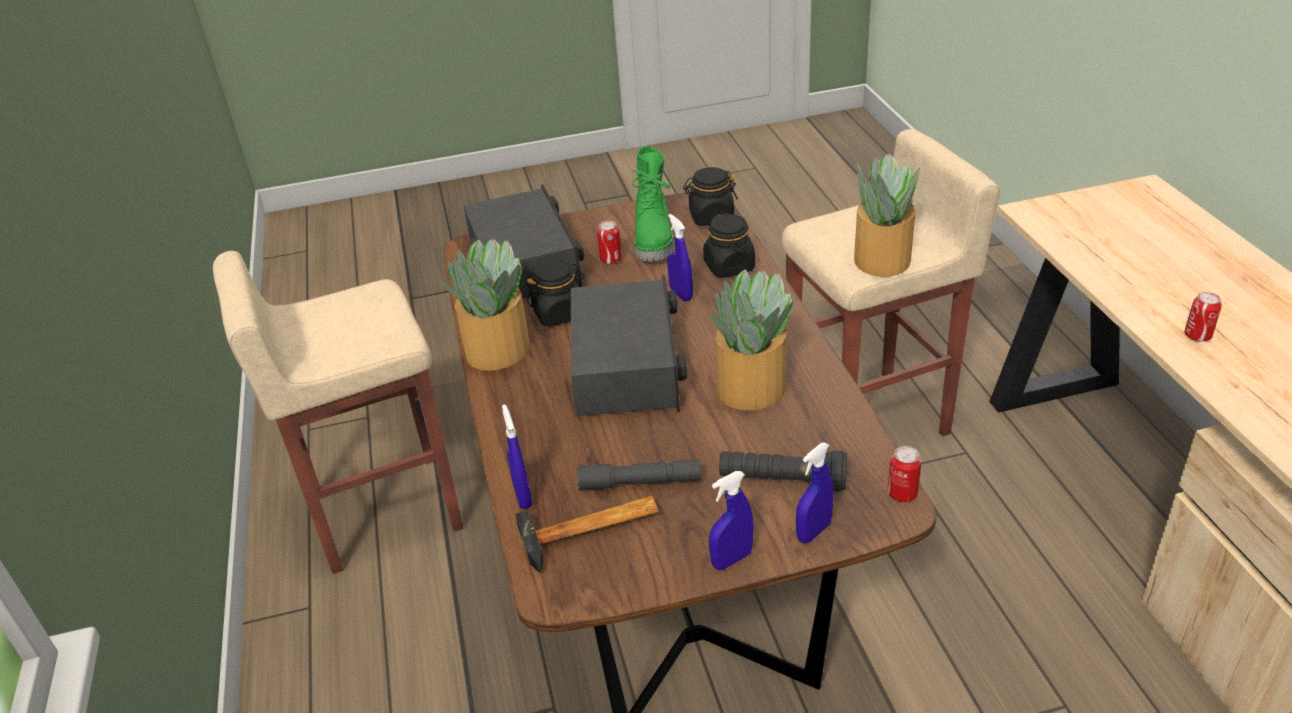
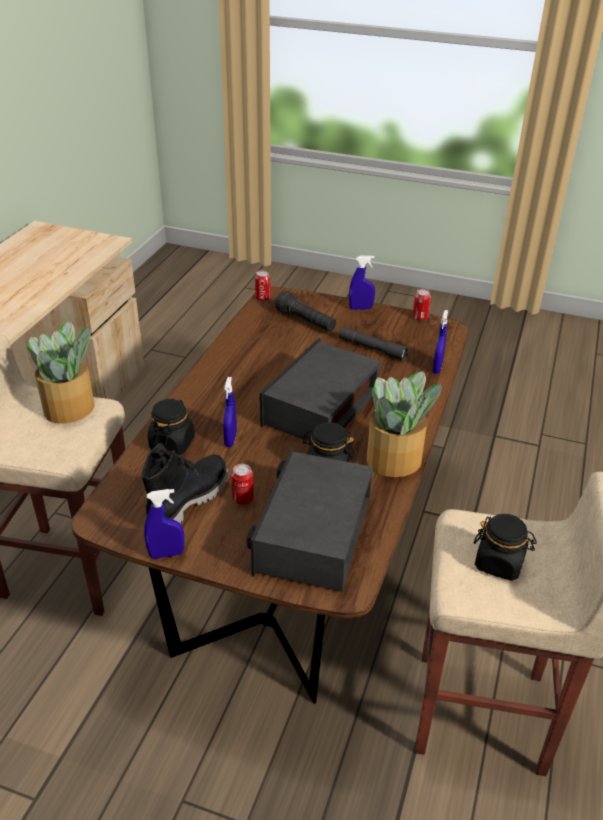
camera: 150 degrees left, 0 degrees up
hammer [515,496,659,573] -> none
green boot [632,146,674,262] -> black boot [141,443,228,524]
black jar [683,167,738,226] -> black jar moved to [474,514,537,581]
potted plant [707,269,793,410] -> none
blue spray bottle [796,442,834,543] -> blue spray bottle moved to [144,489,184,559]
can [1185,292,1222,342] -> can moved to [413,289,431,321]

